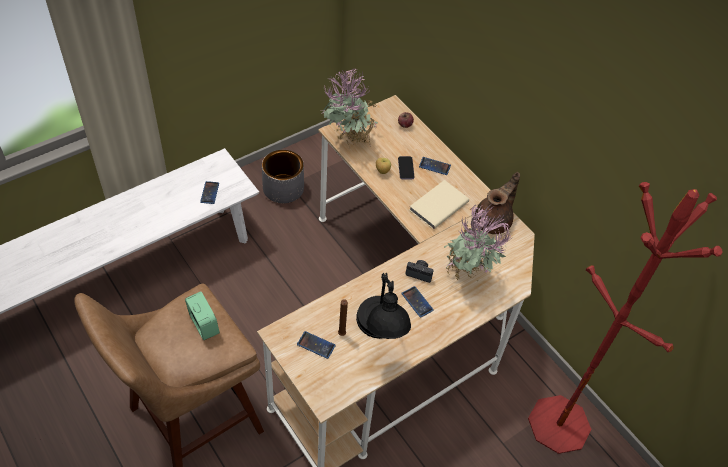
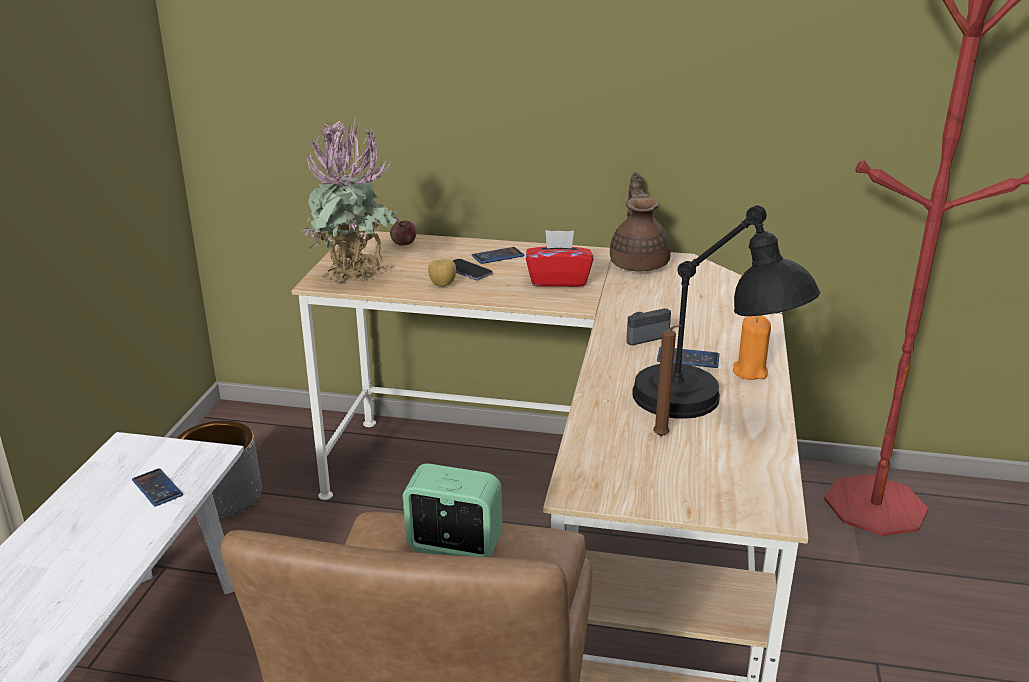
camera: 40 degrees left, 25 degrees down
phone [297,331,336,359] -> none
beige book [409,180,469,229] -> red tissue box [526,230,593,287]
potted plant [444,205,512,282] -> none
none -> orange candle [733,316,771,380]

